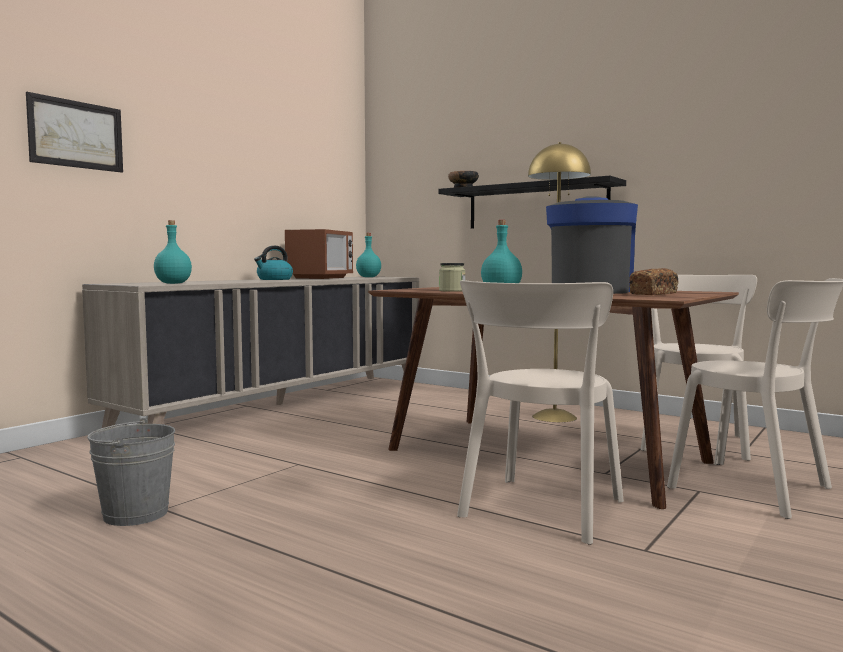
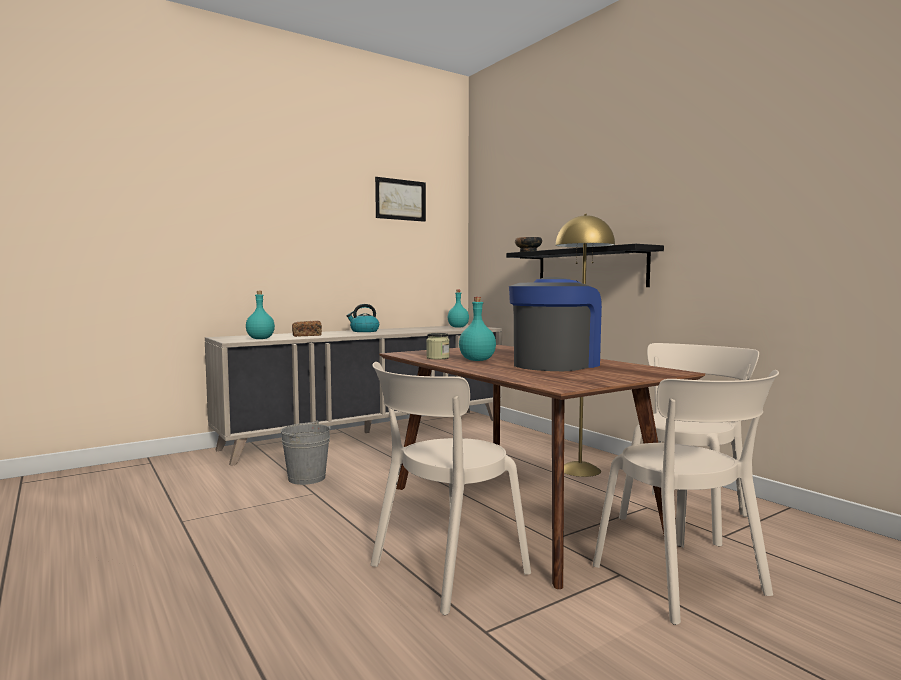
camera: 20 degrees right, 0 degrees up
picture [26,92,123,173] -> picture moved to [375,177,426,222]
grey bucket [87,418,175,526] -> grey bucket moved to [280,420,330,485]
microwave [285,229,353,279] -> none
bread [629,268,679,295] -> bread moved to [292,321,322,337]

